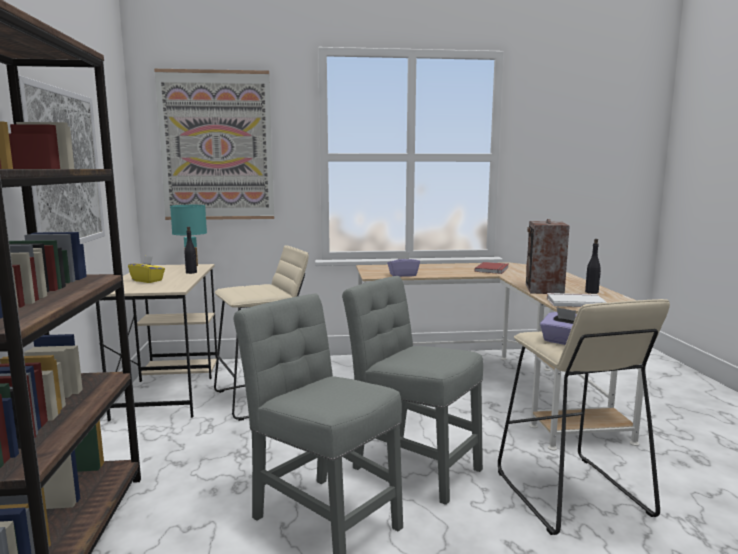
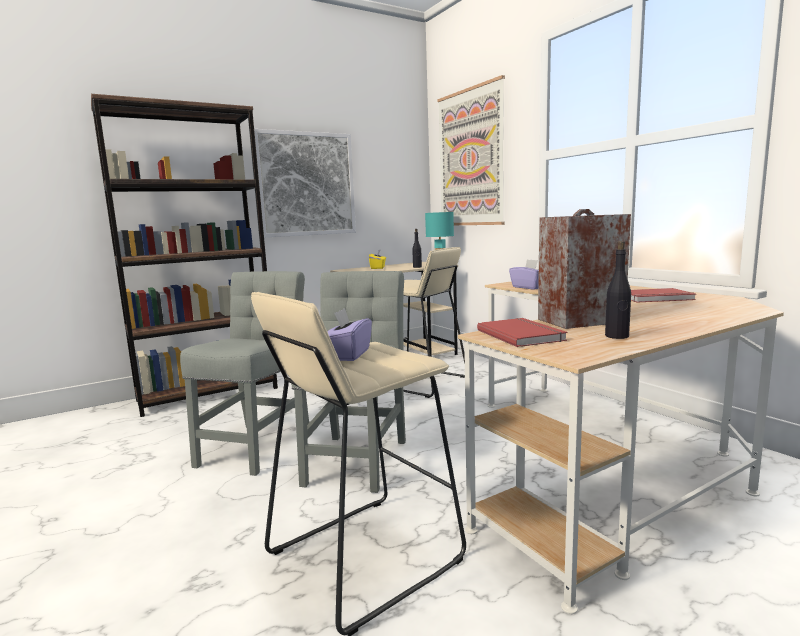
camera: 65 degrees right, 0 degrees up
white book [547,293,607,307] -> red book [477,318,567,347]

